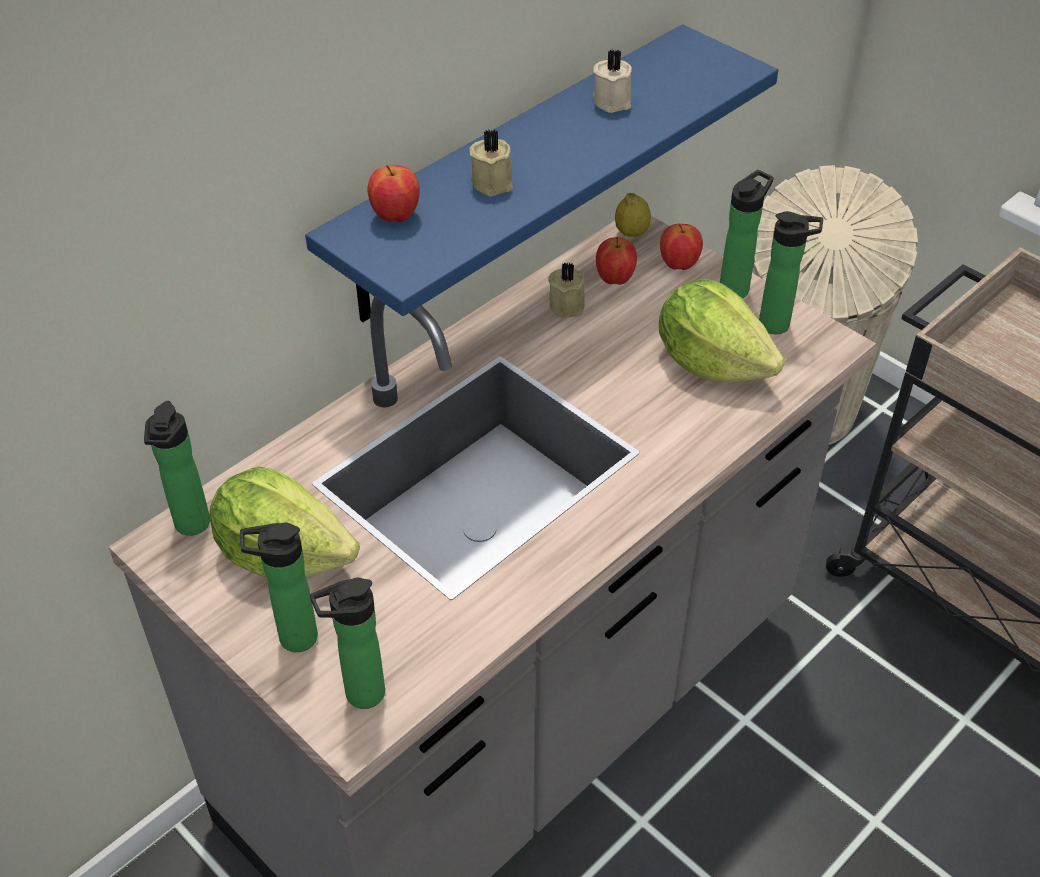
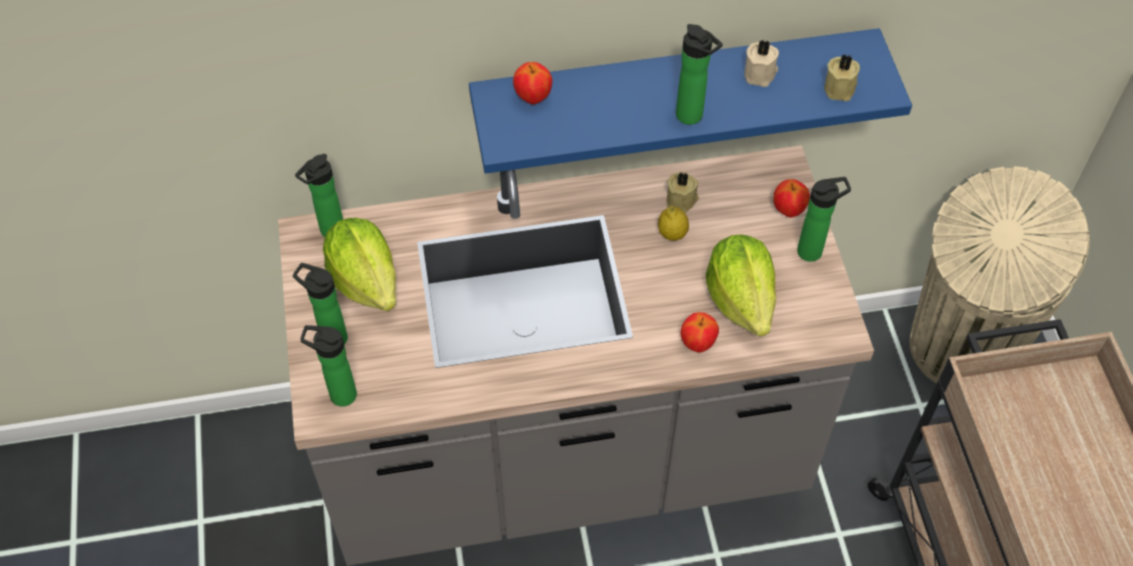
camera: 35 degrees right, 10 degrees up
beige candle [470,129,513,196] -> beige candle moved to [824,54,860,101]
apple [596,237,637,285] -> apple moved to [681,312,719,353]
lemon [615,193,651,237] -> lemon moved to [658,206,689,241]
bottle [759,211,823,334] -> bottle moved to [676,24,723,125]

